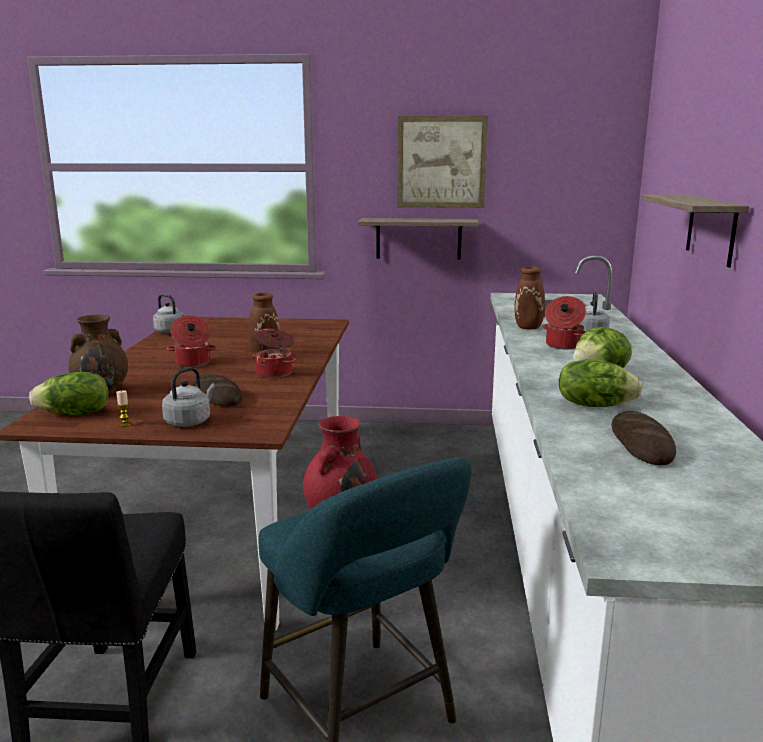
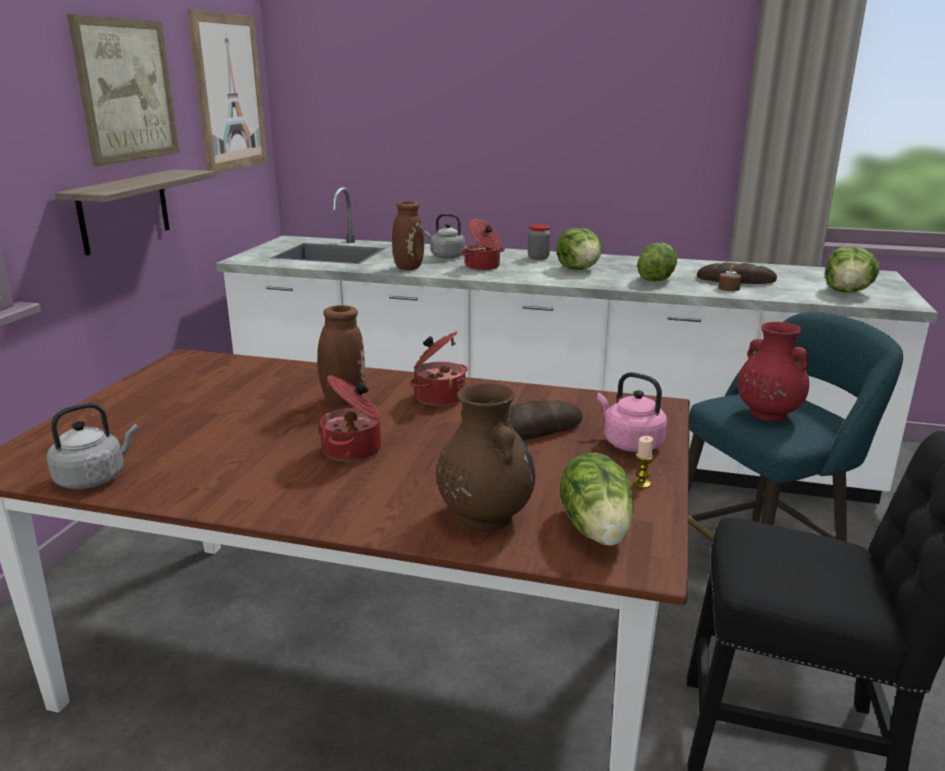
camera: 80 degrees left, 5 degrees up
grey kettle [162,367,215,427] -> pink kettle [597,372,667,452]
shelf [642,194,749,268] -> none
none -> picture [187,9,268,174]
none -> jar [528,224,551,260]
none -> brown candle [718,264,742,291]
none -> lettuce [825,246,879,293]

